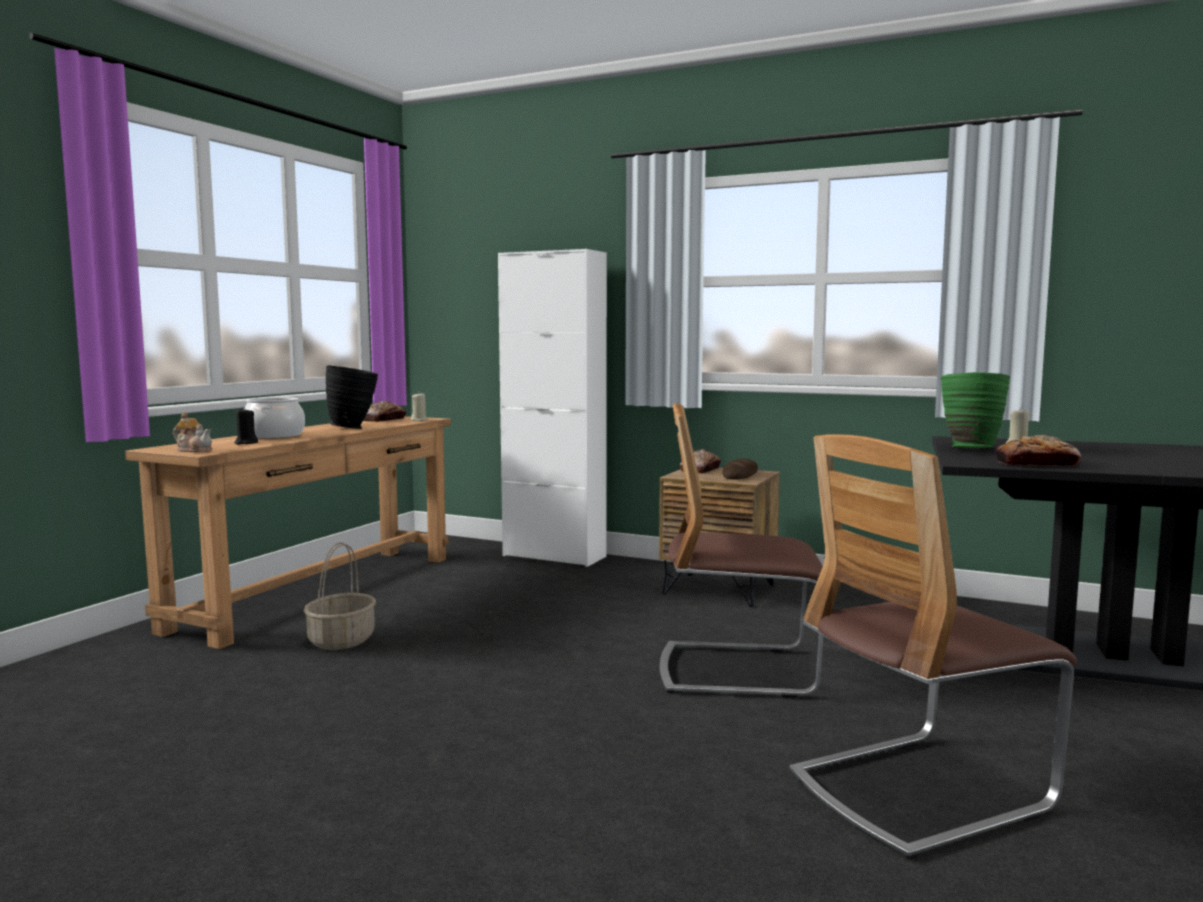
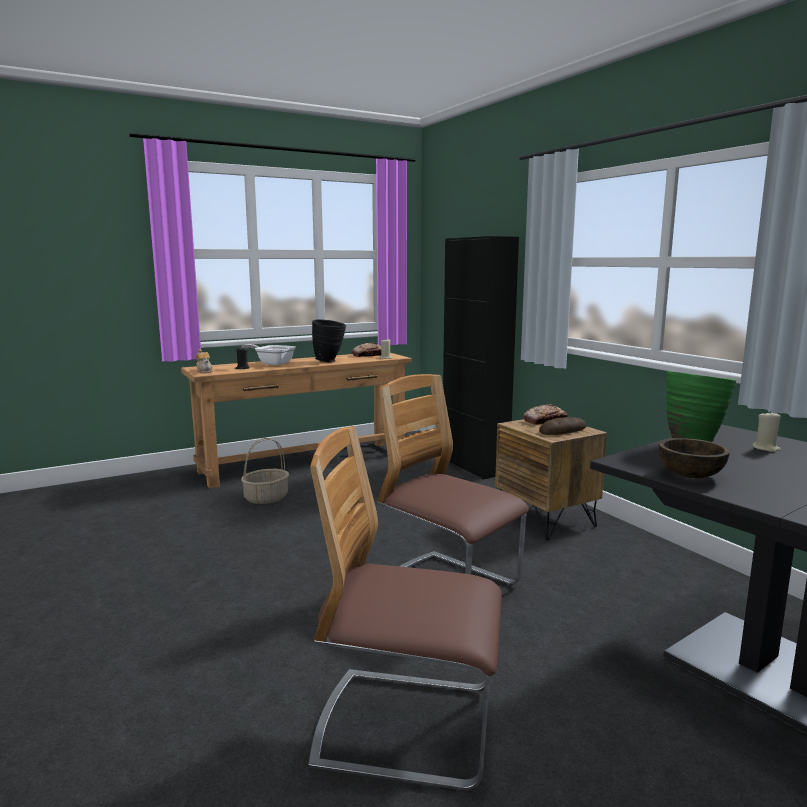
camera: 35 degrees right, 5 degrees up
cooking pot [244,397,305,439] -> frying pan [242,344,296,366]
white cabinet [498,249,607,567] -> black cabinet [443,236,519,479]
bread [995,435,1081,466] -> brown bowl [659,438,730,478]

